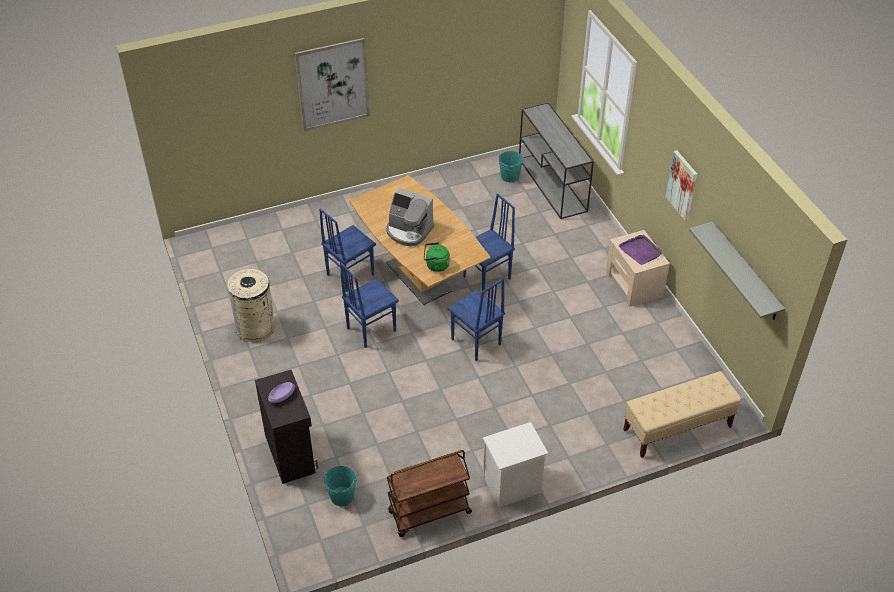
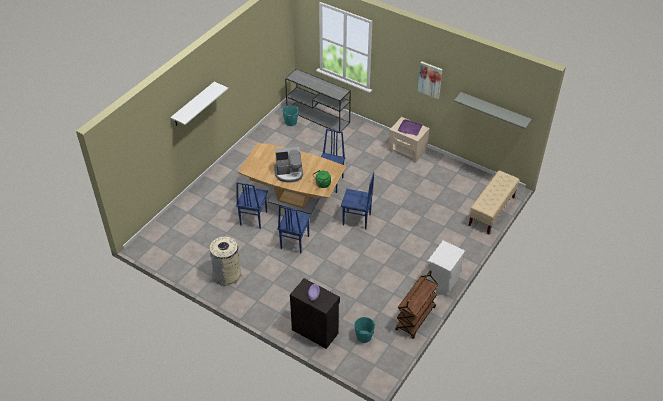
camera: 35 degrees left, 0 degrees up
picture [295,38,370,131] -> white shelf [170,82,228,126]

